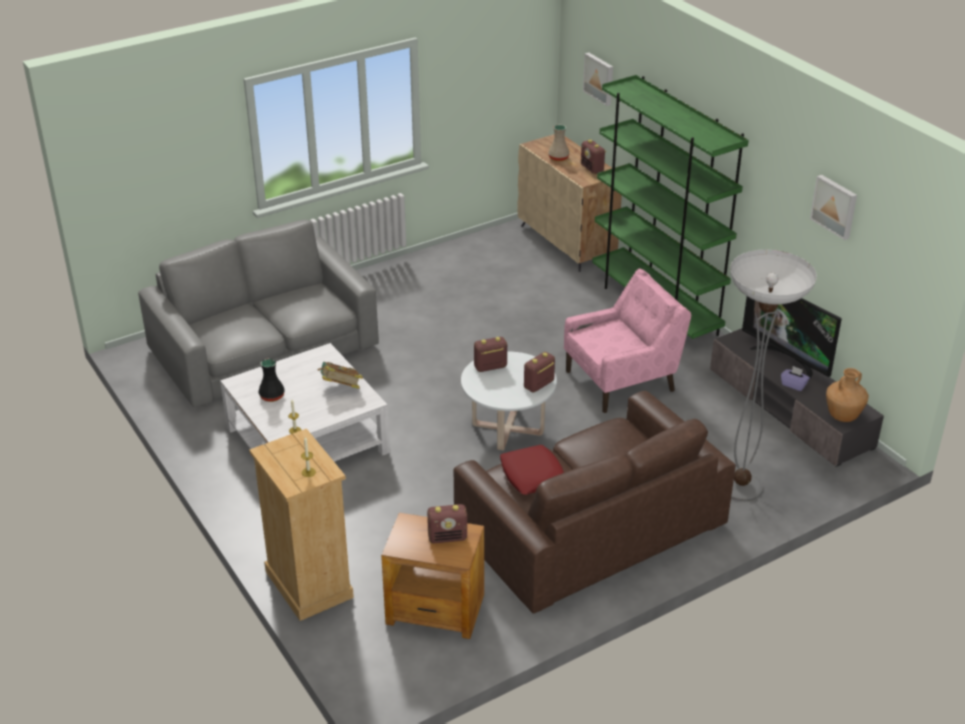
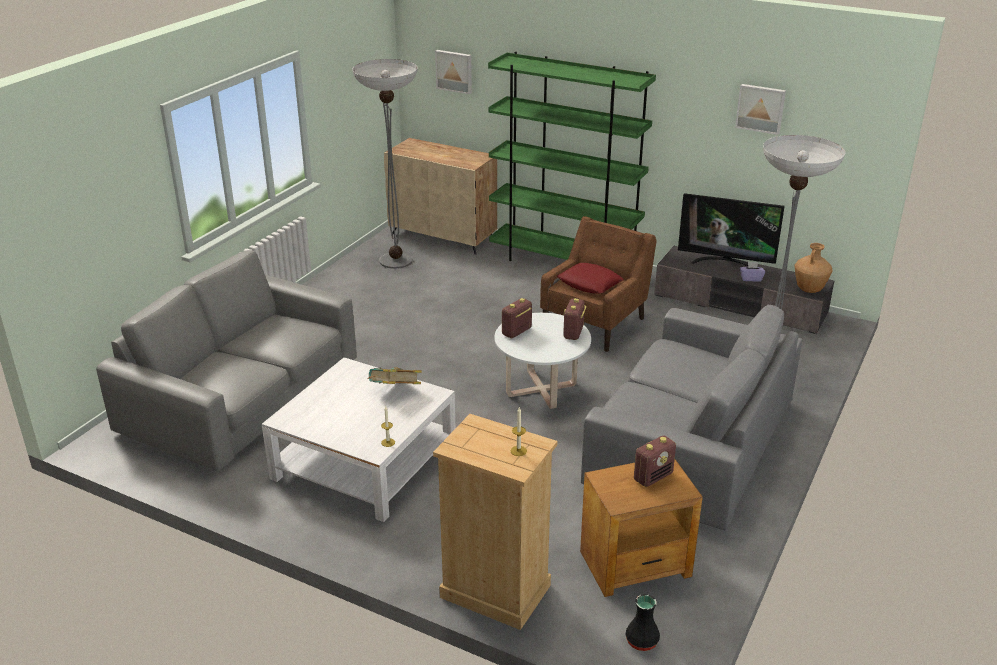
camera: 30 degrees left, 5 degrees down
black vase [259,358,285,402] -> black vase moved to [626,594,660,651]
brown sofa [453,391,736,614] -> grey sofa [581,305,803,530]
red pillow [500,445,564,495] -> red pillow moved to [557,263,624,294]
beige vase [548,125,569,162] -> none
pink armchair [564,268,691,413] -> brown armchair [540,216,656,352]
radio [581,140,606,174] -> none
none -> floor lamp [353,59,418,269]

